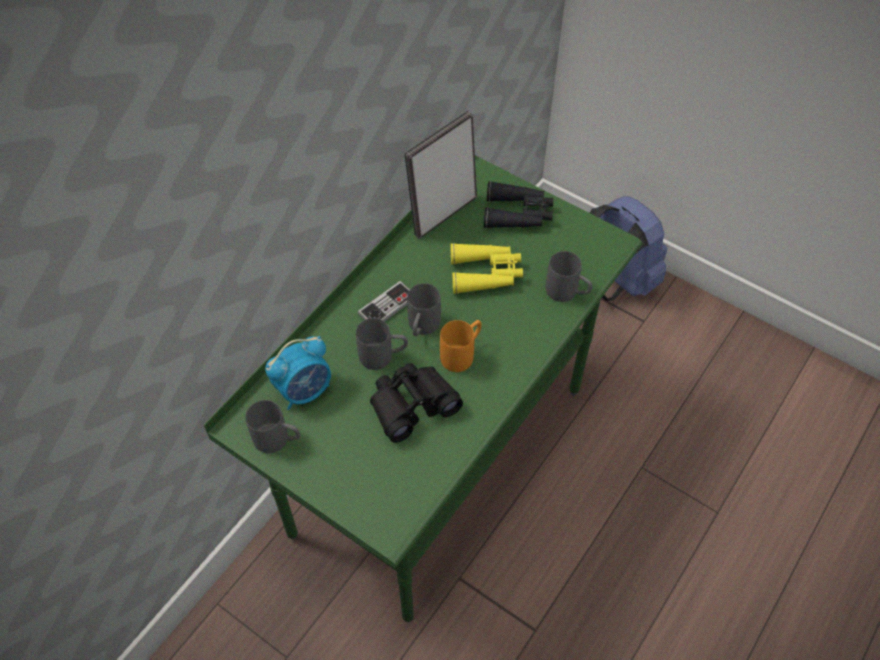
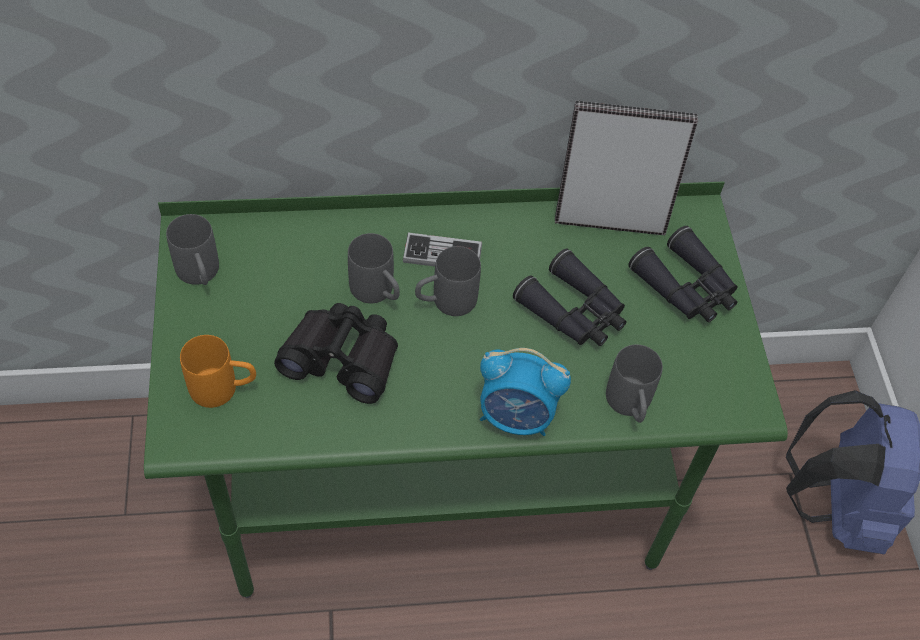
camera: 45 degrees right, 0 degrees up
alarm clock [265,336,331,410] -> alarm clock moved to [480,348,571,436]
orange mug [440,320,482,372] -> orange mug moved to [180,335,256,408]
yellow binoculars [450,243,523,294] -> black binoculars [513,249,627,346]

